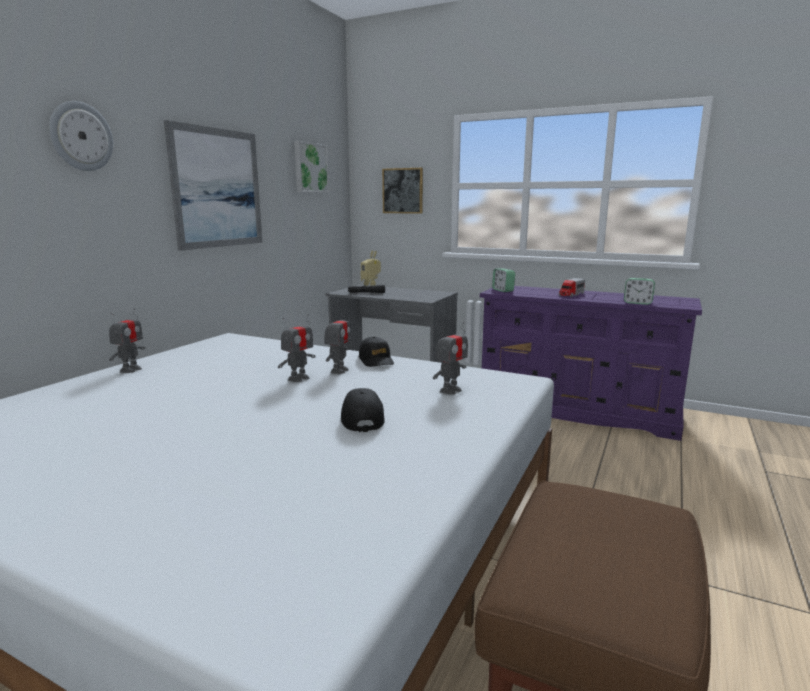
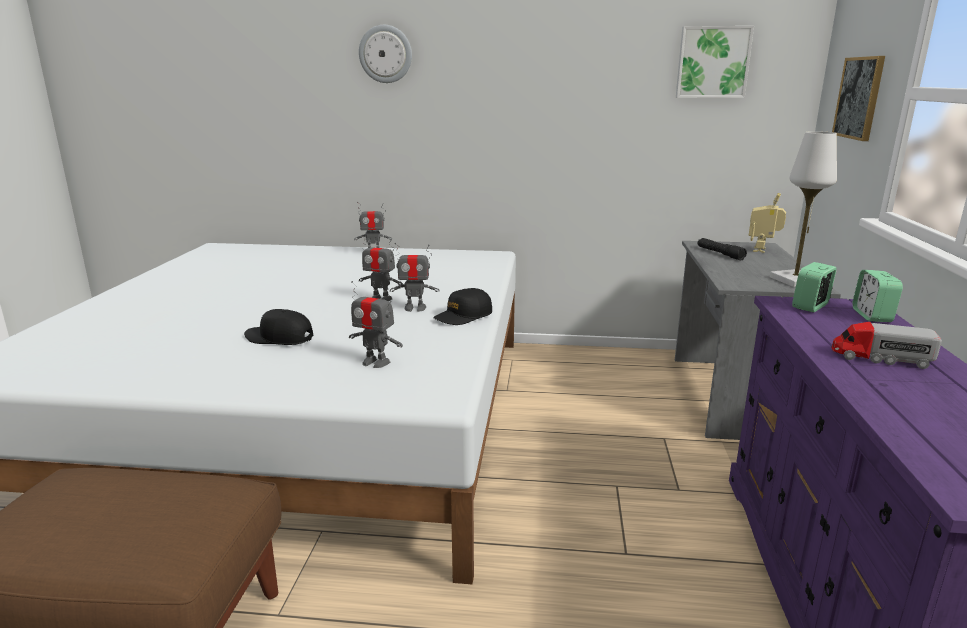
camera: 70 degrees right, 5 degrees up
picture [164,120,262,251] -> none
black cap [341,388,385,432] -> black cap turned 135 degrees counterclockwise [244,309,314,345]
alarm clock [624,278,655,305] -> alarm clock moved to [852,270,903,322]
none -> white table lamp [769,131,837,287]

